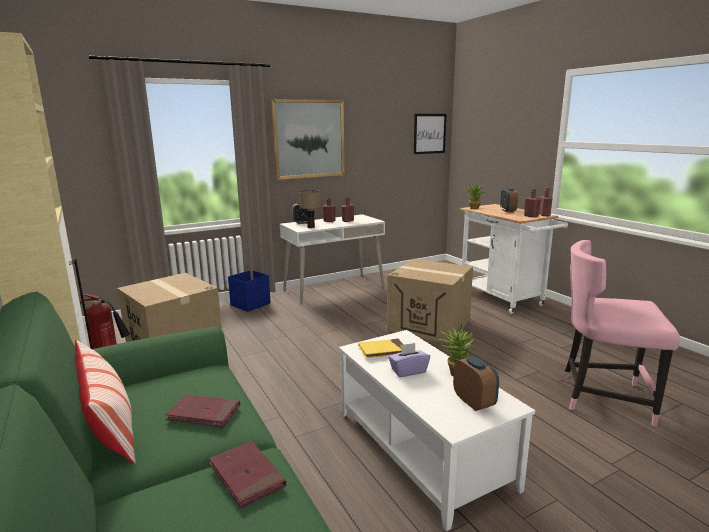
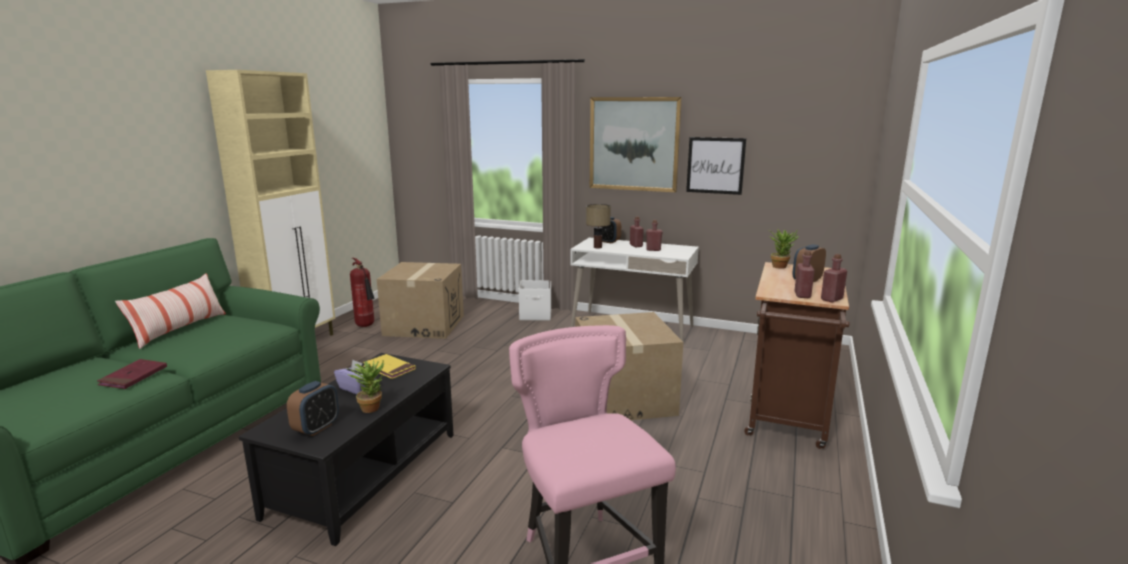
camera: 50 degrees right, 0 degrees up
red book [165,394,240,428] -> none
blue storage box [228,270,271,312] -> white storage box [519,280,551,320]
white coffee table [339,330,535,531] -> black coffee table [239,353,454,546]
picture [414,114,447,154] -> picture moved to [686,137,747,195]
white cart [460,204,568,314] -> brown cart [744,262,850,449]

